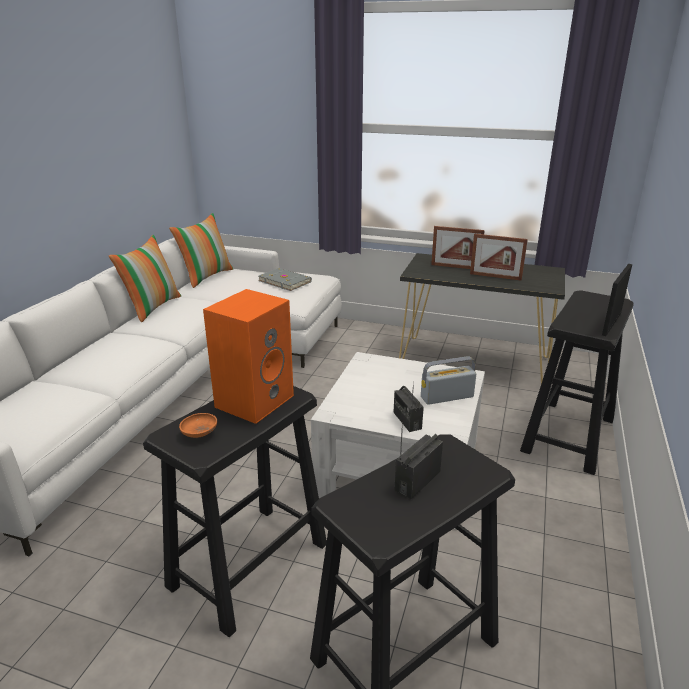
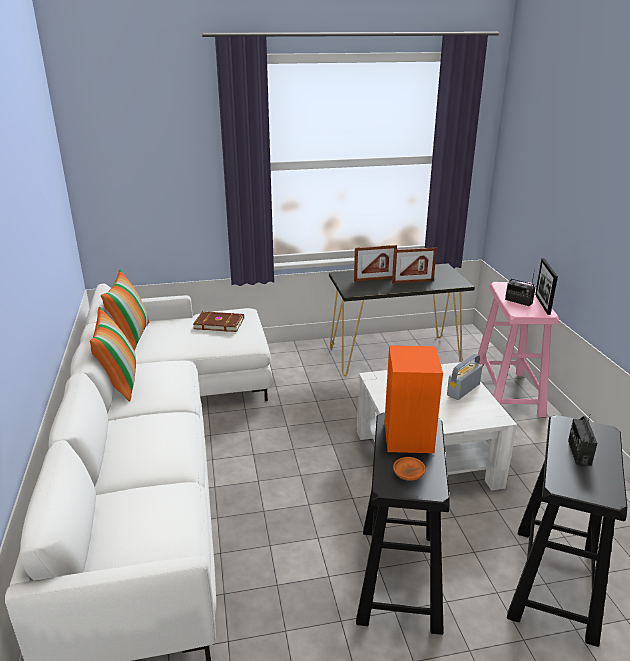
camera: 30 degrees left, 0 degrees up
grey book [258,268,312,291] -> brown book [193,311,244,332]
radio [393,381,424,432] -> radio moved to [505,274,536,306]
black stool [520,290,634,475] -> pink stool [478,282,559,417]

